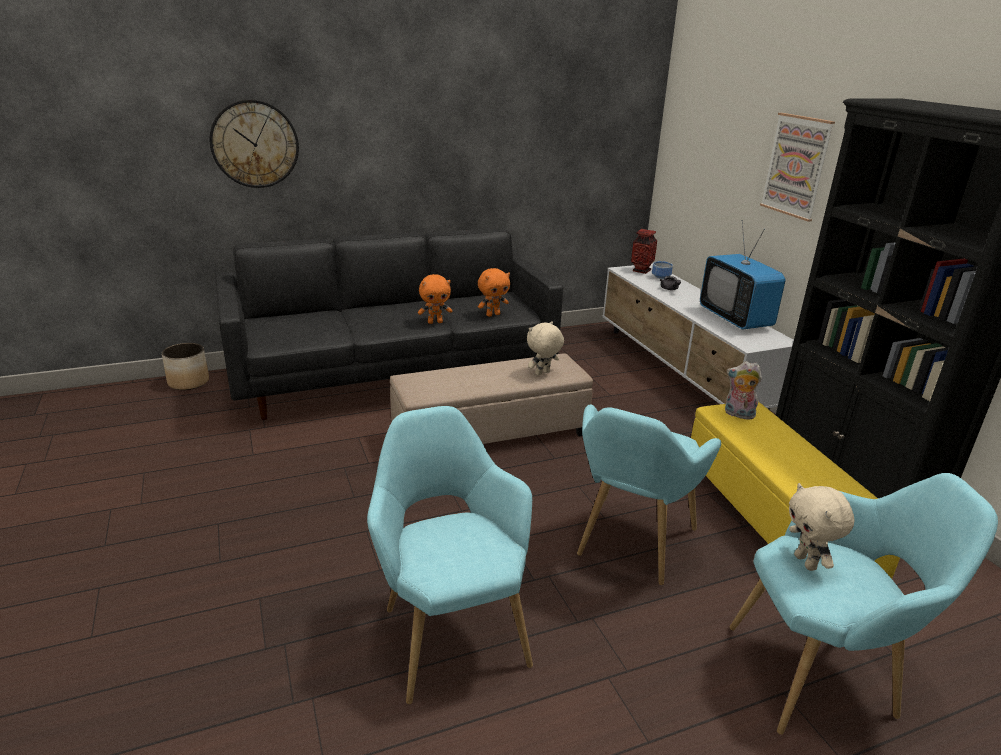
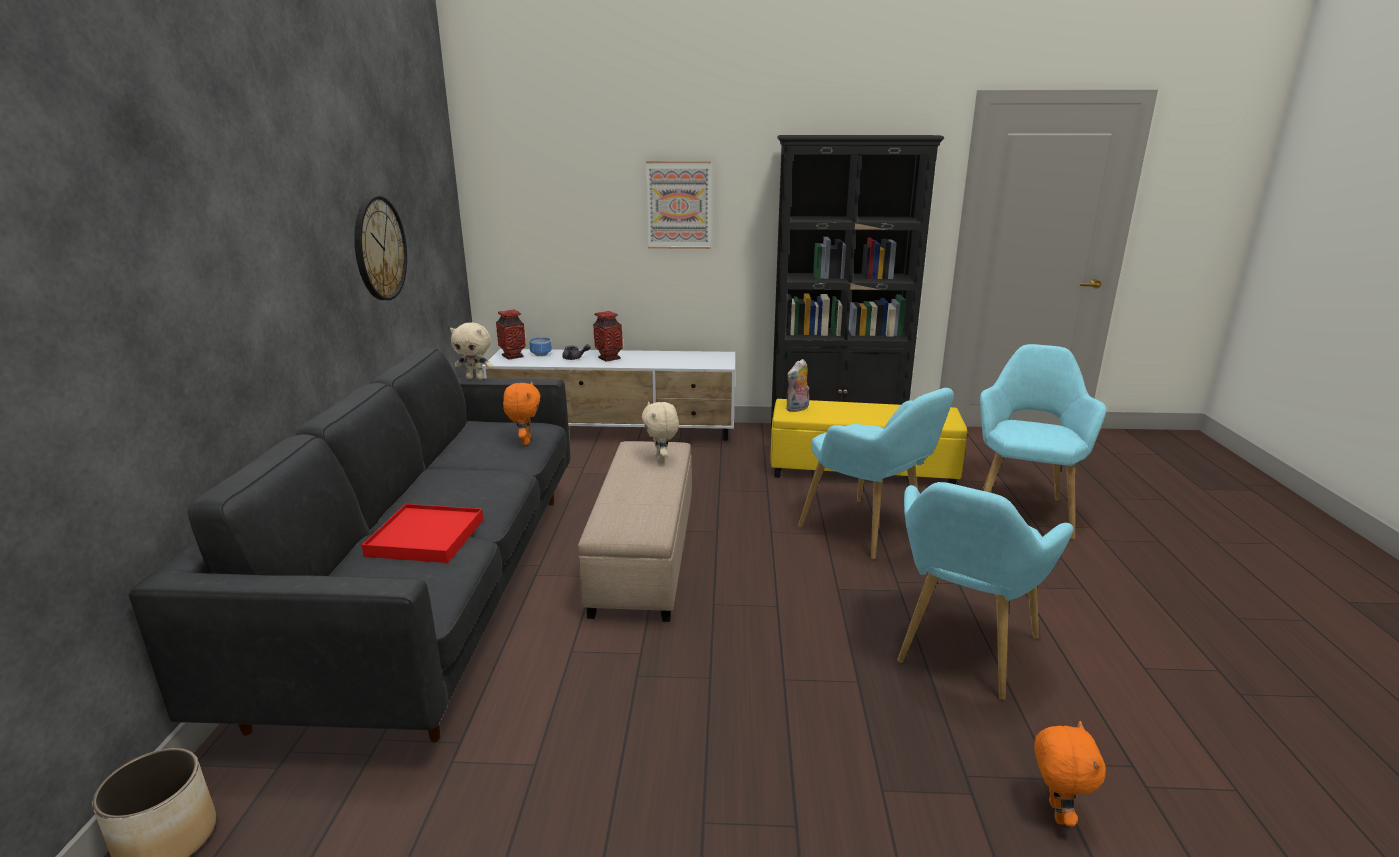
camera: 65 degrees left, 5 degrees down
wall clock [210,99,299,188] -> wall clock moved to [354,196,407,300]
turquoise armchair [367,406,533,704] -> turquoise armchair turned 60 degrees counterclockwise [897,482,1073,700]
orange plush toy [418,274,452,324] -> orange plush toy moved to [1034,721,1106,826]
television [700,220,785,329] -> none
beige plush toy [789,483,855,571] -> beige plush toy moved to [450,323,493,380]
none -> red tray [362,504,483,563]
none -> vase [593,311,623,362]

